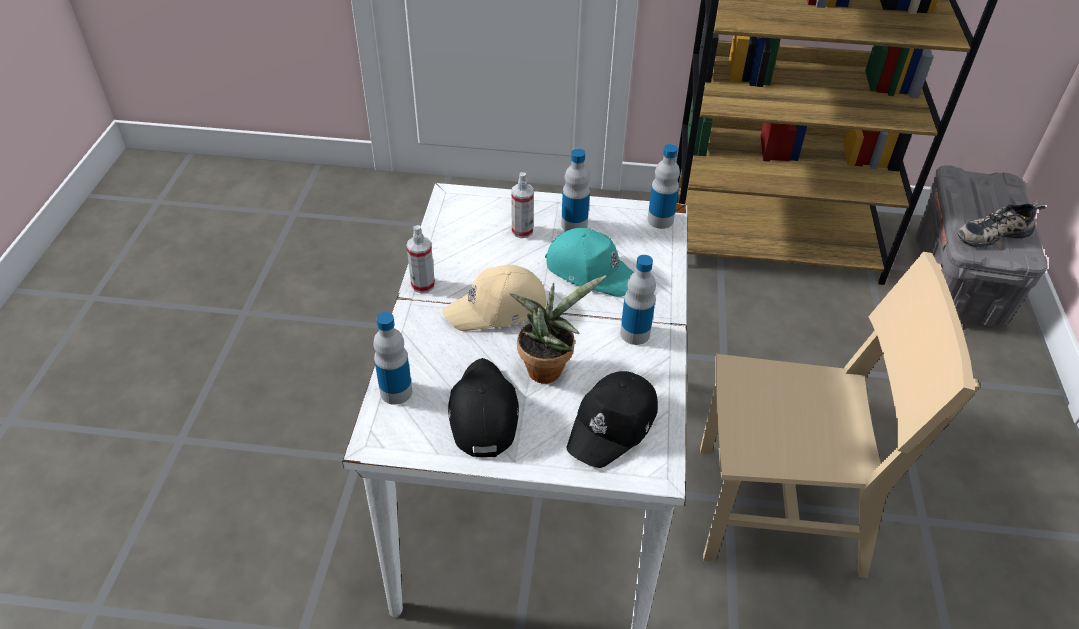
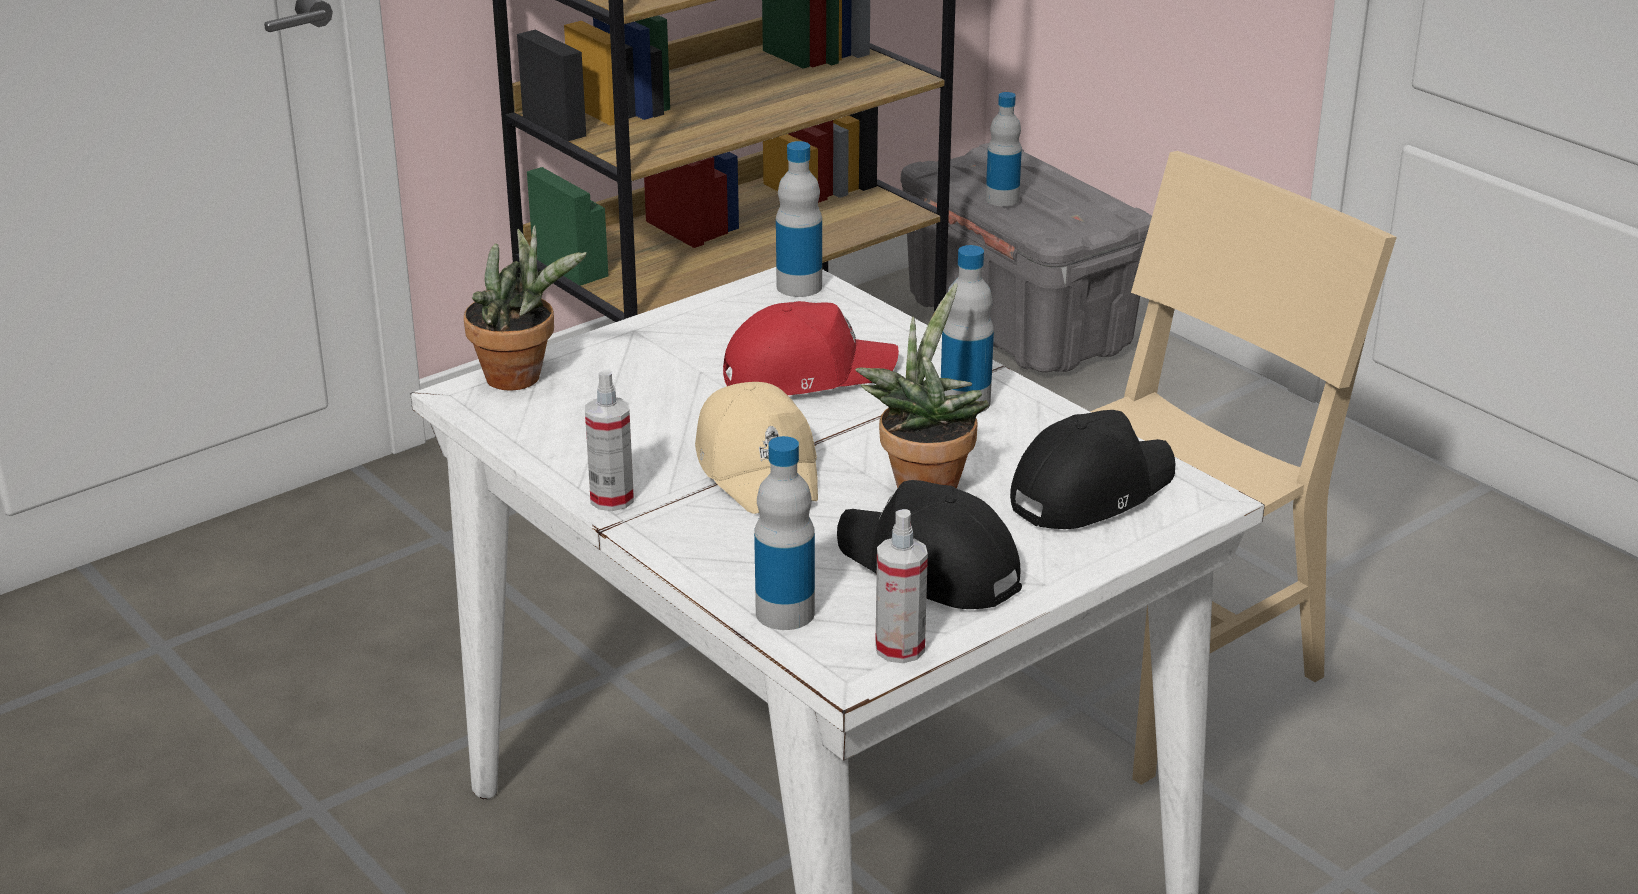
camera: 45 degrees left, 15 degrees down
beige cap [442,265,546,331] -> beige cap turned 45 degrees counterclockwise [695,382,818,514]
spray bottle [511,172,534,238] -> spray bottle moved to [875,509,928,663]
turquoise cap [545,228,634,297] -> red cap [723,301,899,395]
bottle [561,149,590,231] -> bottle moved to [986,92,1022,206]
black cap [567,371,658,468] -> black cap turned 120 degrees counterclockwise [1010,410,1175,529]
shoe [957,204,1046,247] -> none
none -> potted plant [464,226,587,391]

